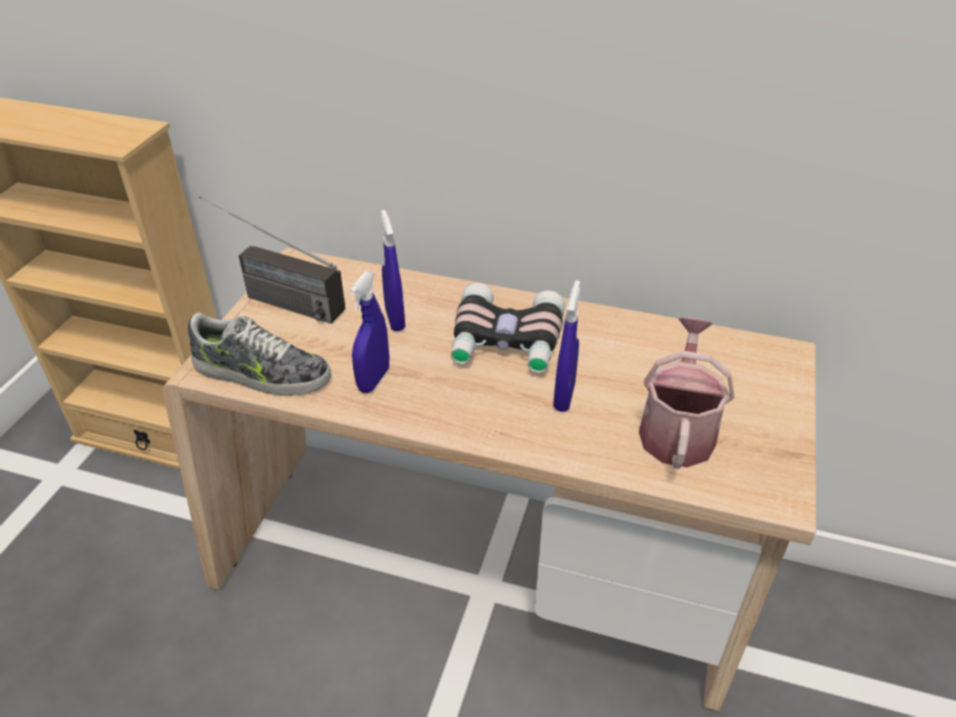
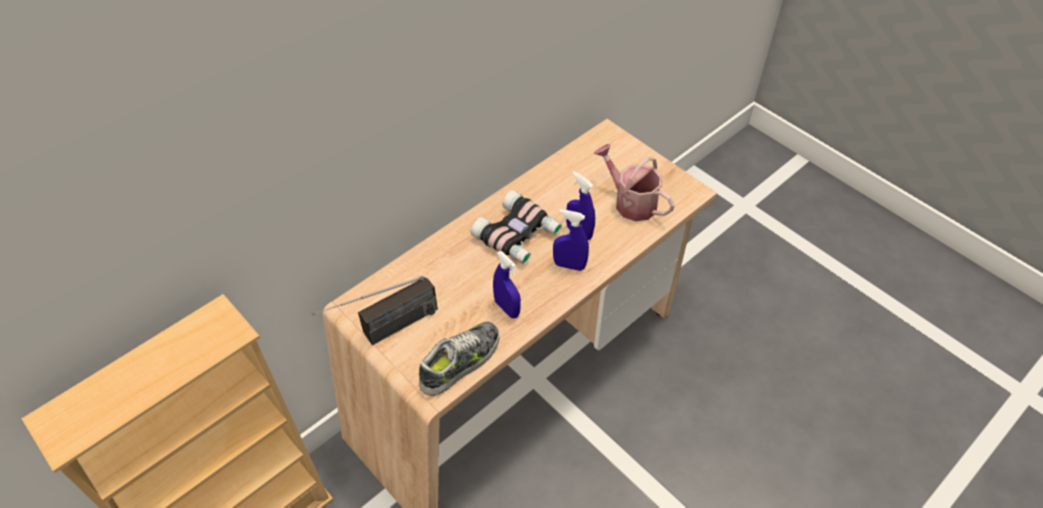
camera: 60 degrees left, 10 degrees up
blue spray bottle [381,210,405,331] -> blue spray bottle moved to [553,209,589,271]

